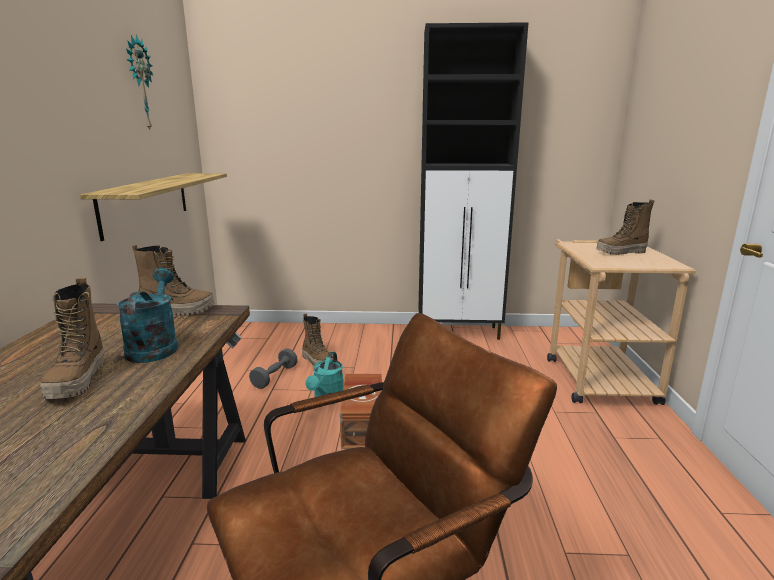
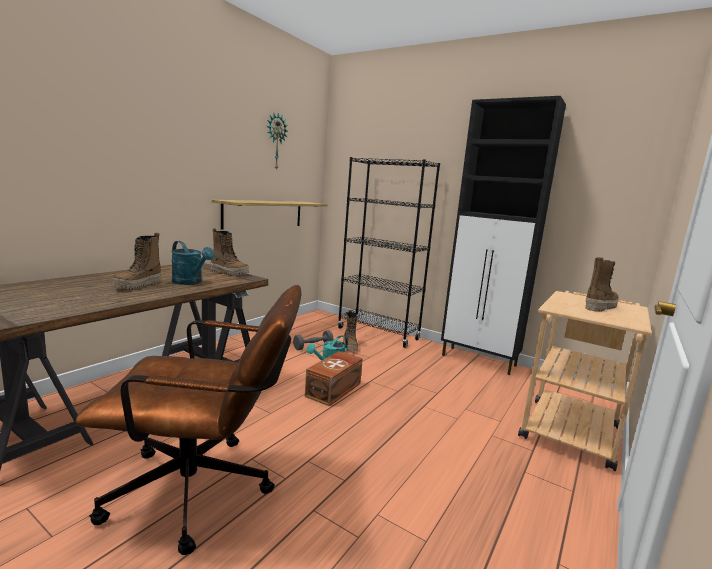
camera: 30 degrees right, 5 degrees down
turquoise watering can [117,268,178,363] -> turquoise watering can turned 105 degrees clockwise [171,241,215,285]
boot [596,199,655,255] -> boot turned 120 degrees clockwise [586,257,619,312]
none -> black bookcase [338,157,440,348]

